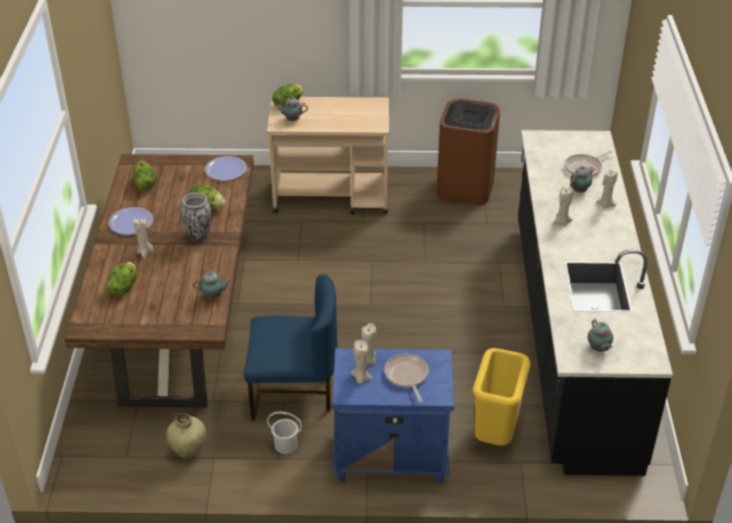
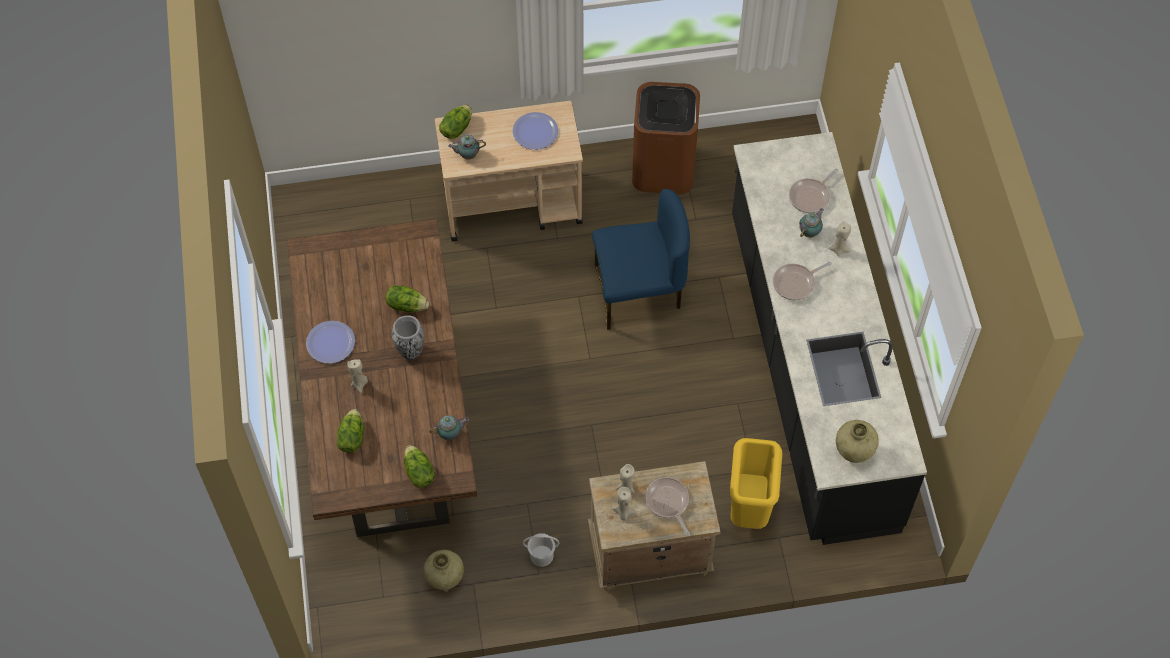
camera: 10 degrees left, 20 degrees up
lettuce [133,161,156,191] -> lettuce moved to [404,445,434,488]
plate [205,156,247,181] -> plate moved to [512,112,558,150]
blue chair [244,274,338,420] -> blue chair moved to [592,189,690,330]
blue nightstand [332,348,454,484] -> beige nightstand [588,461,720,591]
beige candle [553,187,573,227] -> frying pan [773,262,832,300]
teapot [588,318,613,352] -> beige vase [836,420,879,463]

